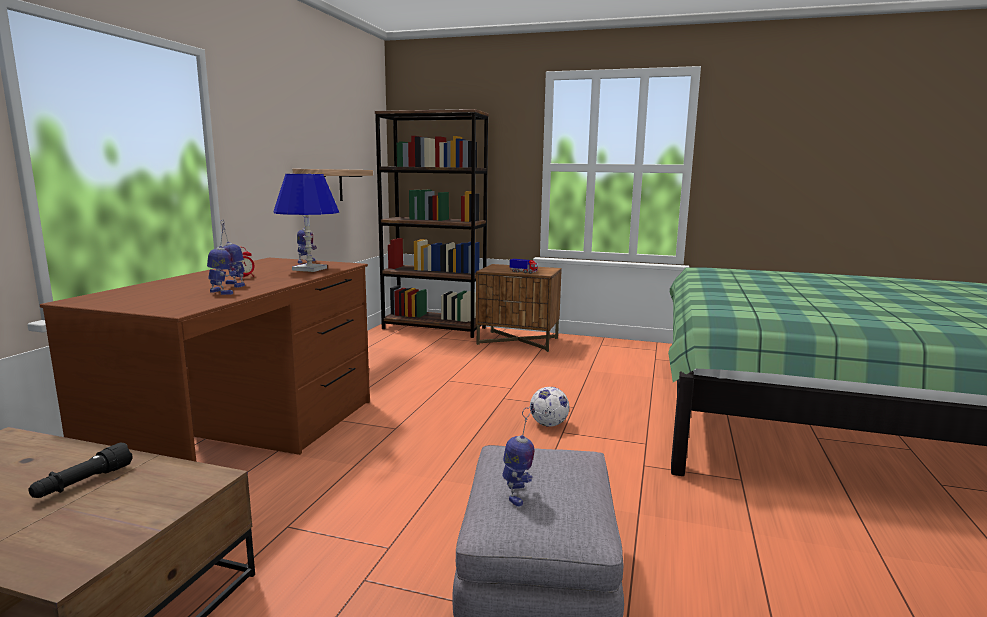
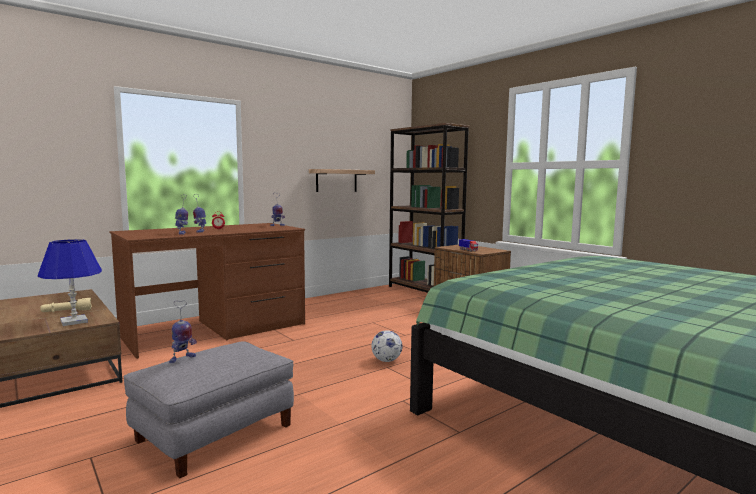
camera: 35 degrees right, 5 degrees down
black flashlight [29,443,133,498] -> beige flashlight [40,298,92,313]
blue table lamp [273,174,339,272] -> blue table lamp moved to [37,239,102,326]

